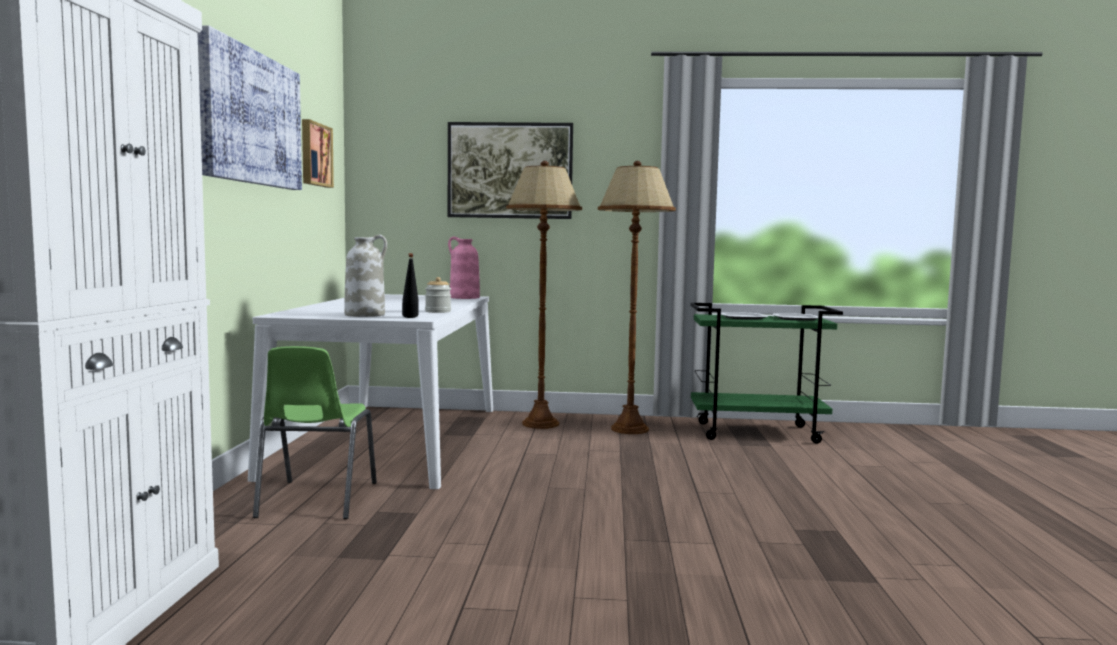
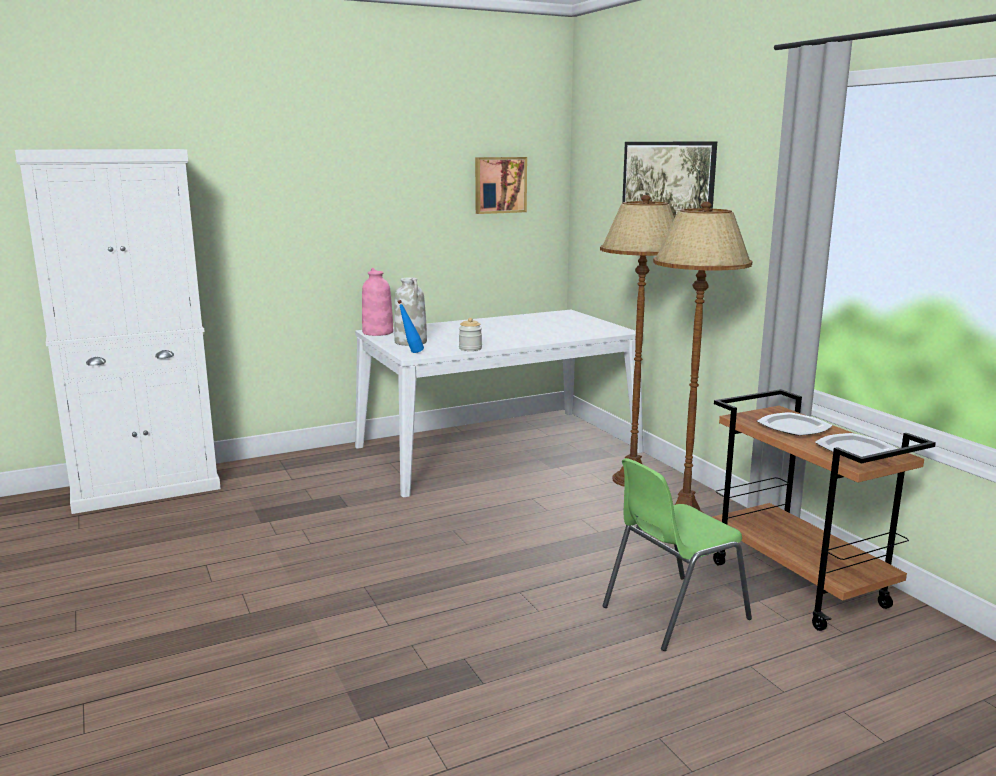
camera: 60 degrees right, 10 degrees up
picture [198,25,302,190] -> none
green chair [253,346,377,519] -> green chair moved to [602,458,752,651]
black bottle [402,253,419,318] -> blue bottle [397,300,424,353]
pink vase [448,237,480,299] -> pink vase moved to [362,268,393,336]
green cart [690,303,843,444] -> brown cart [713,389,936,631]

